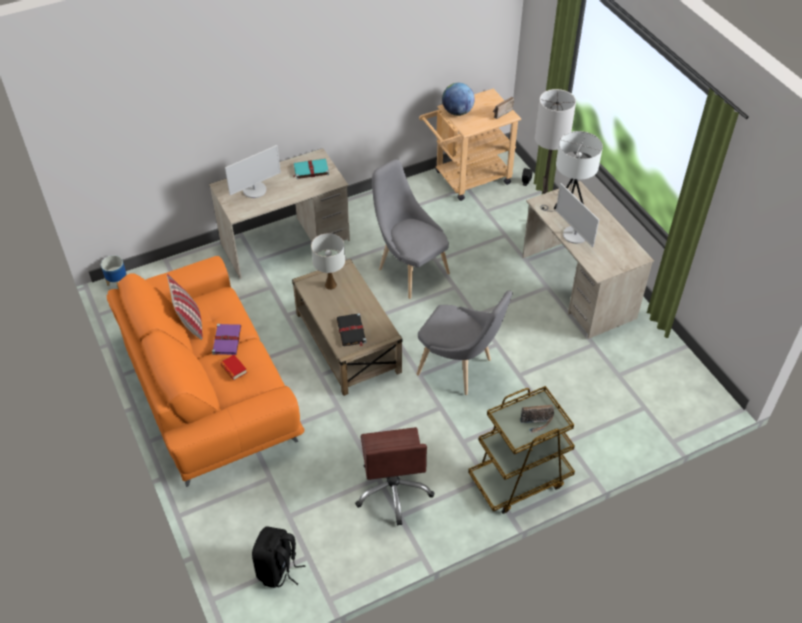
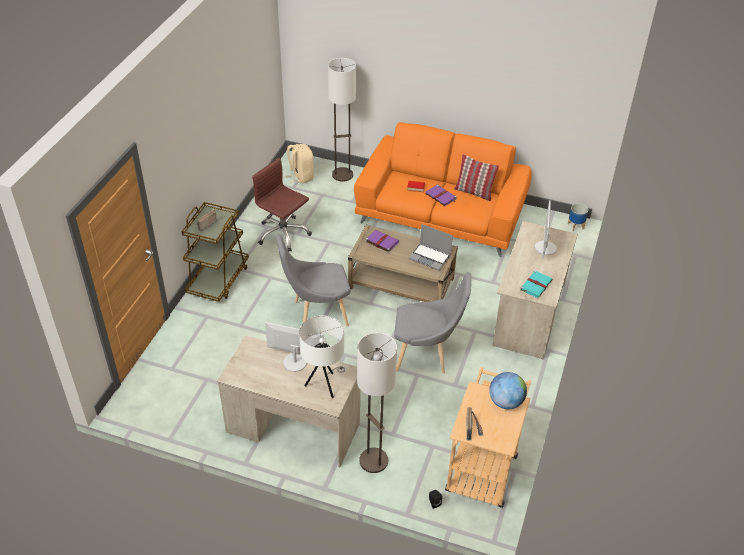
camera: 135 degrees right, 5 degrees down
black backpack [252,526,306,588] -> beige backpack [285,144,314,183]
white table lamp [311,233,345,290] -> laptop [408,224,453,271]
black book [337,313,367,347] -> purple book [365,230,399,253]
none -> floor lamp [328,58,356,182]

